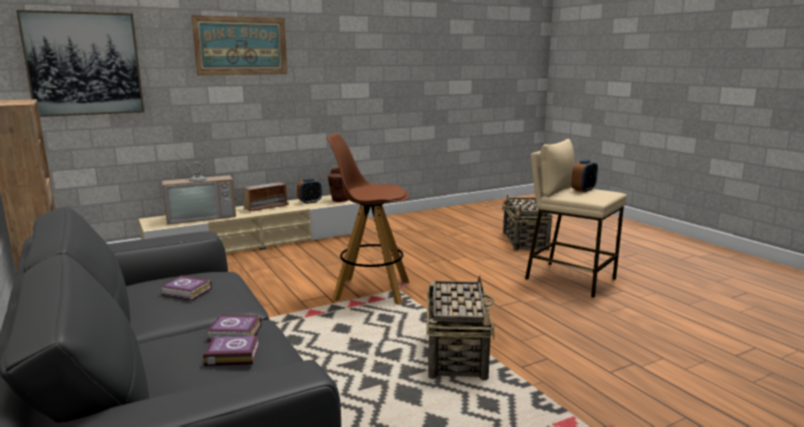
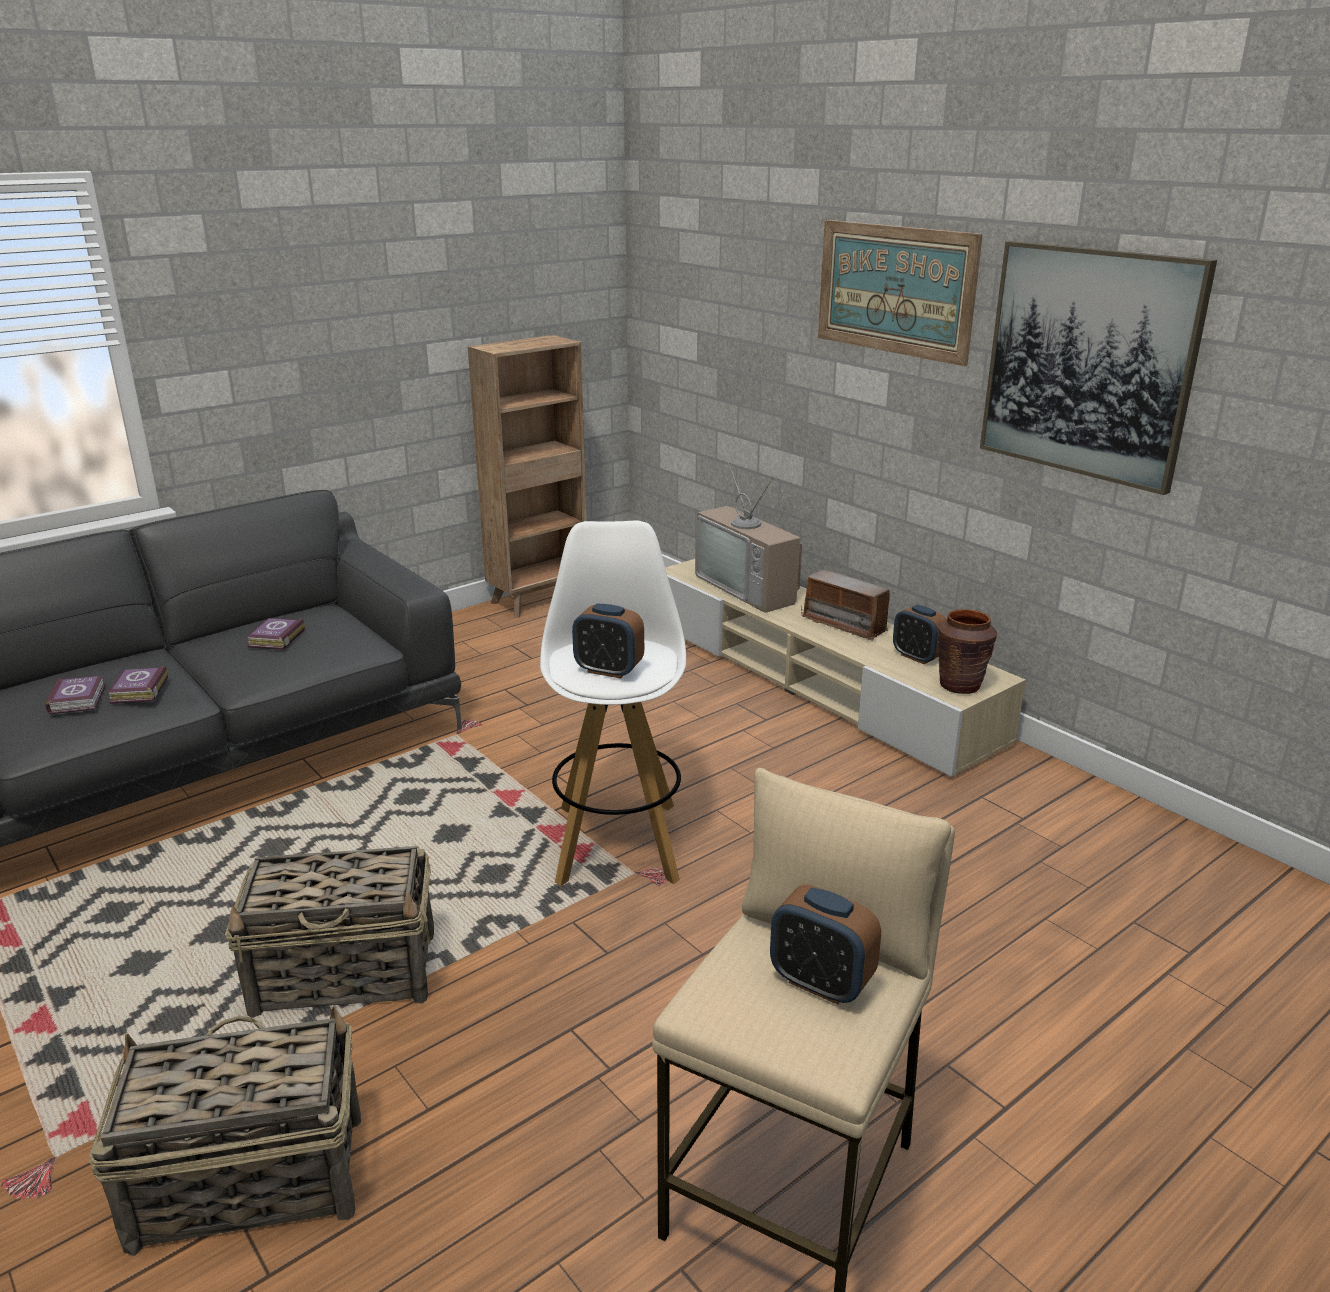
camera: 80 degrees right, 10 degrees up
picture [16,10,144,117] -> picture moved to [980,241,1217,495]
brown stool [326,133,410,305] -> white stool [540,521,686,886]
basket [502,194,553,251] -> basket moved to [89,1007,361,1256]
none -> alarm clock [572,604,644,679]

